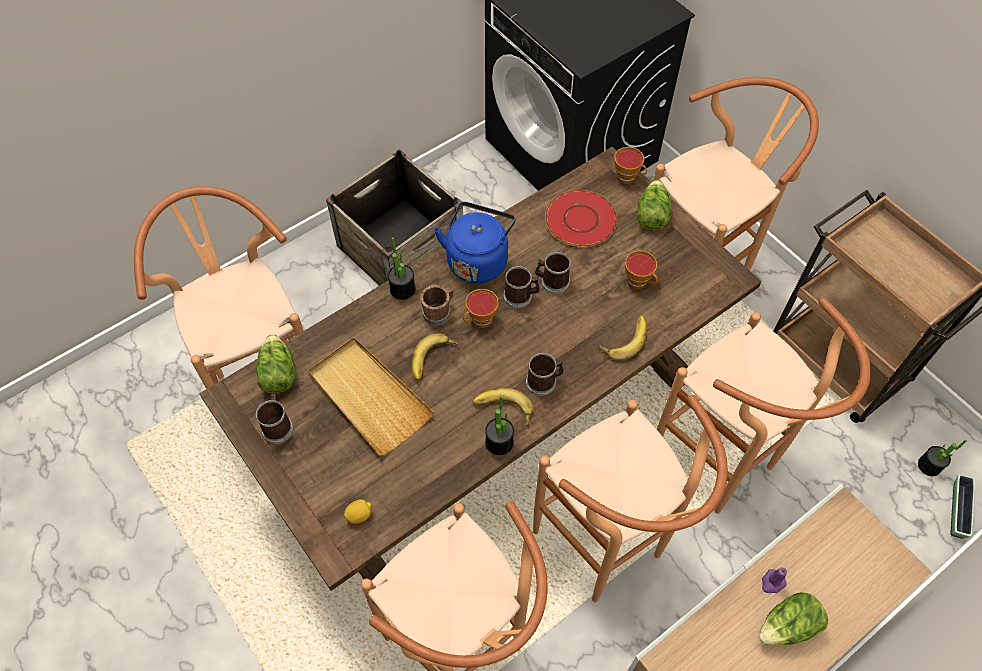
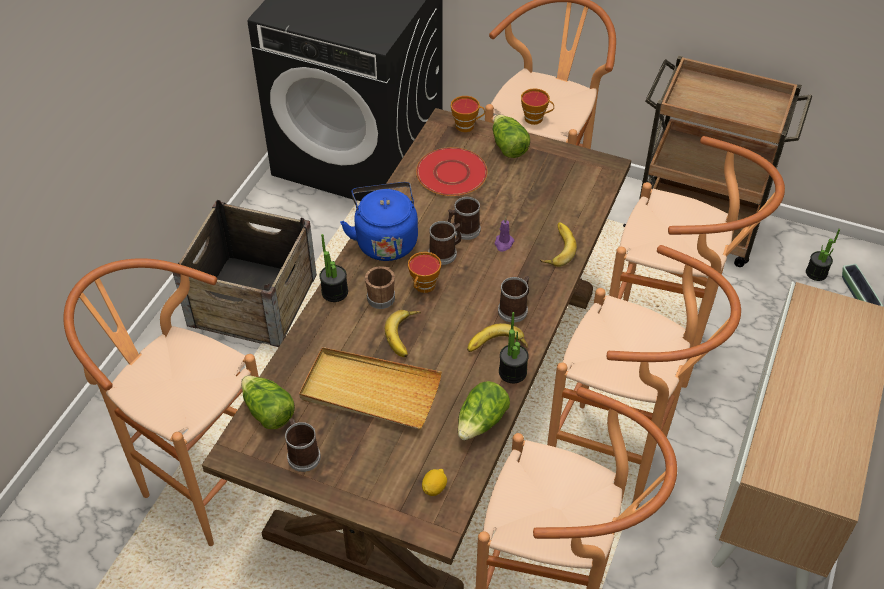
camera: 30 degrees left, 10 degrees down
cup [625,251,658,289] -> cup moved to [521,88,554,125]
lettuce [759,592,828,645] -> lettuce moved to [458,381,510,440]
purple candle [762,567,787,593] -> purple candle moved to [495,216,514,252]

